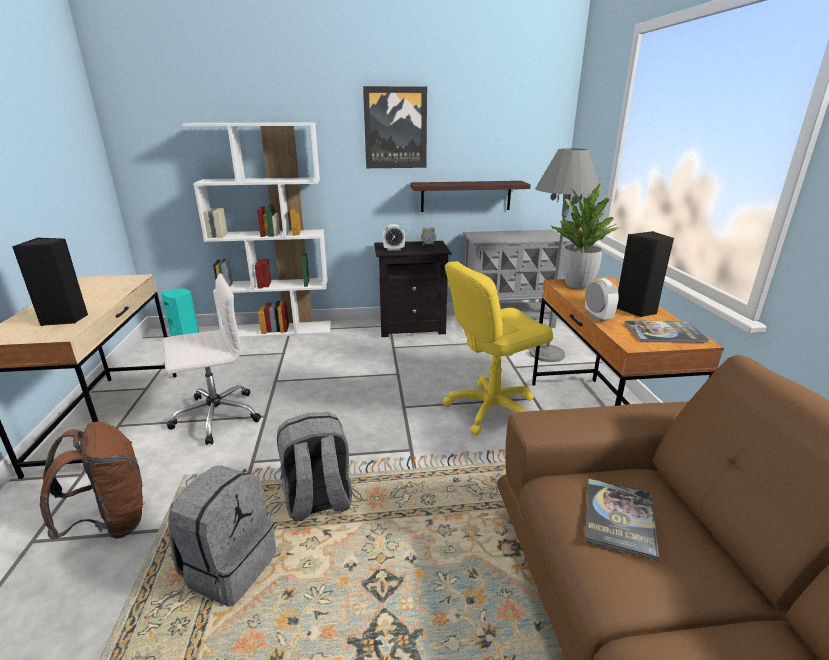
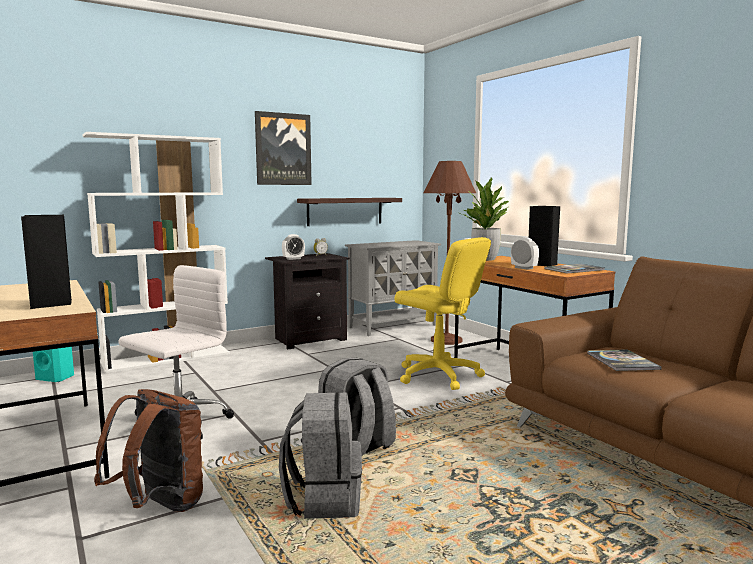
camera: 25 degrees left, 15 degrees down
yellow office chair [443,261,553,435] -> yellow office chair turned 90 degrees counterclockwise [395,237,491,390]
grey floor lamp [529,148,602,362] -> brown floor lamp [423,161,476,345]

